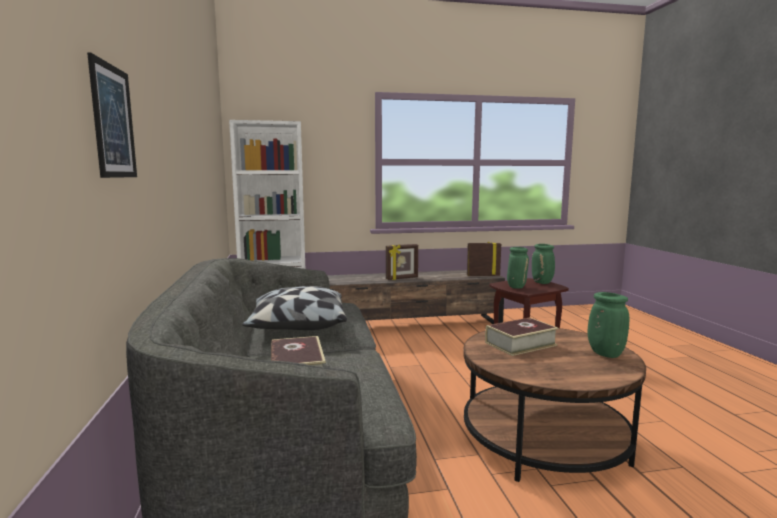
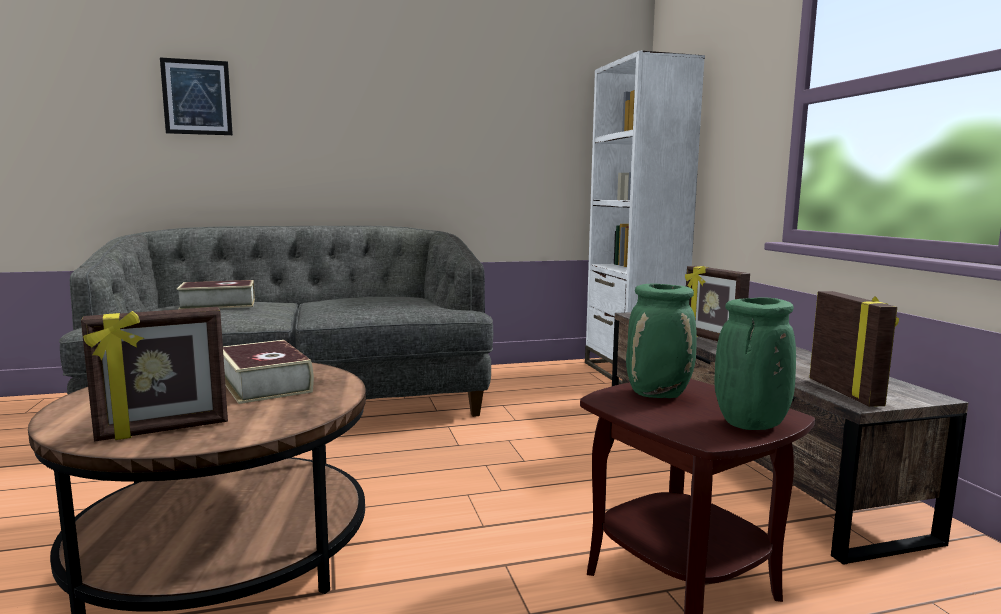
camera: 85 degrees right, 0 degrees up
pillow [242,286,347,330] -> none
green vase [588,292,629,358] -> picture frame [81,307,228,441]

